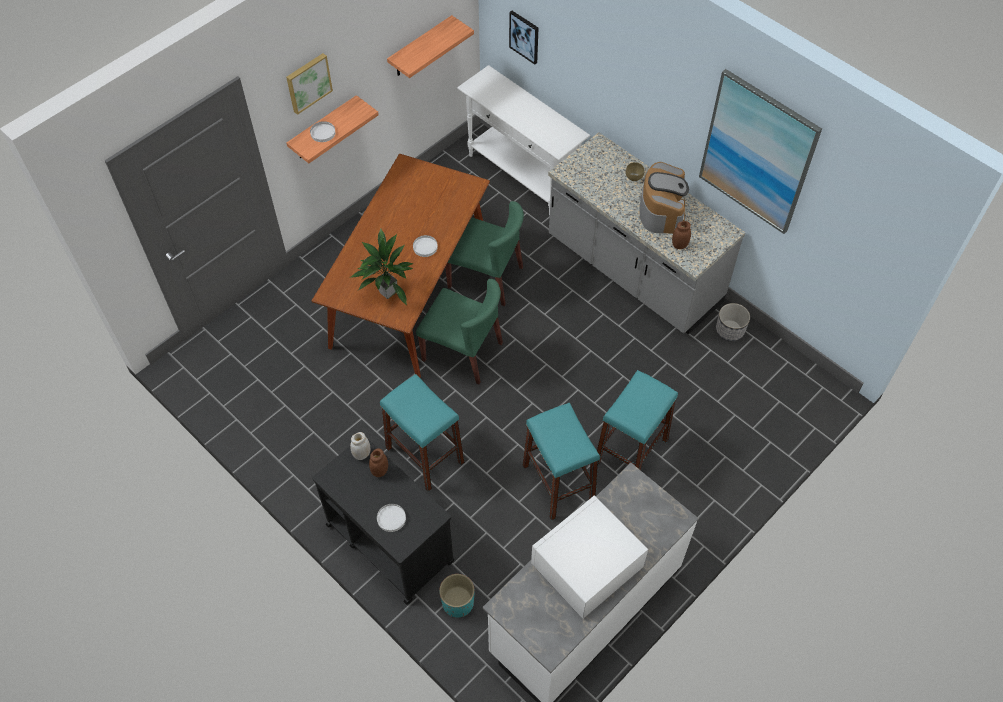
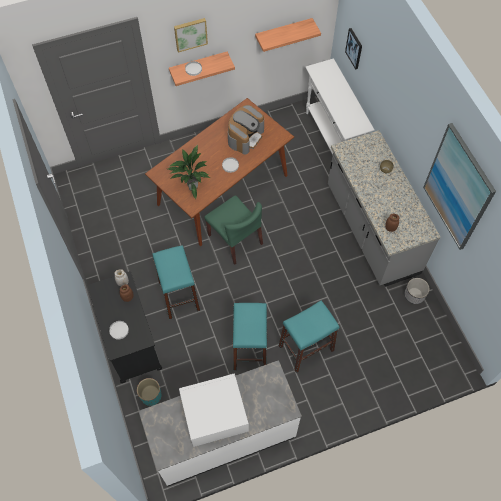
camera: 25 degrees right, 5 degrees up
green chair [445,201,524,306] -> none
coffee machine [639,162,689,234] -> coffee machine moved to [228,105,264,154]

